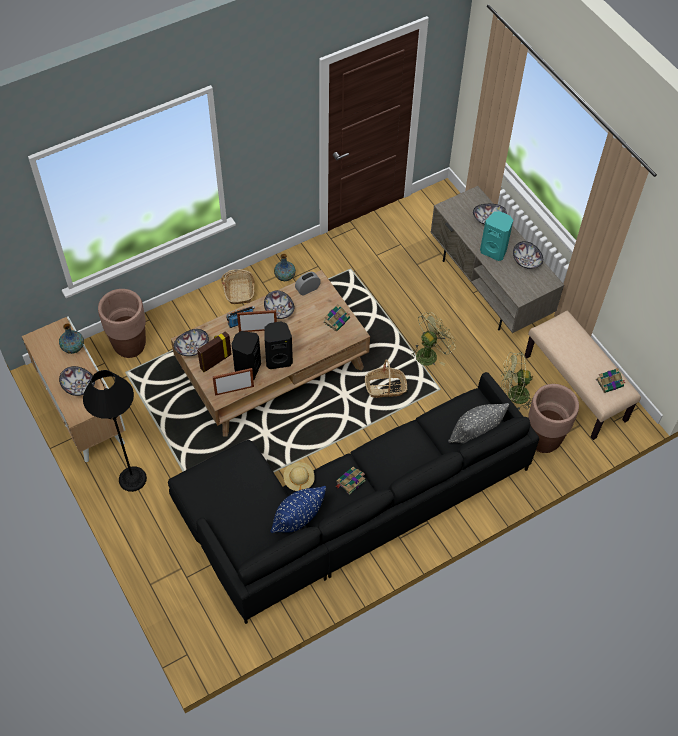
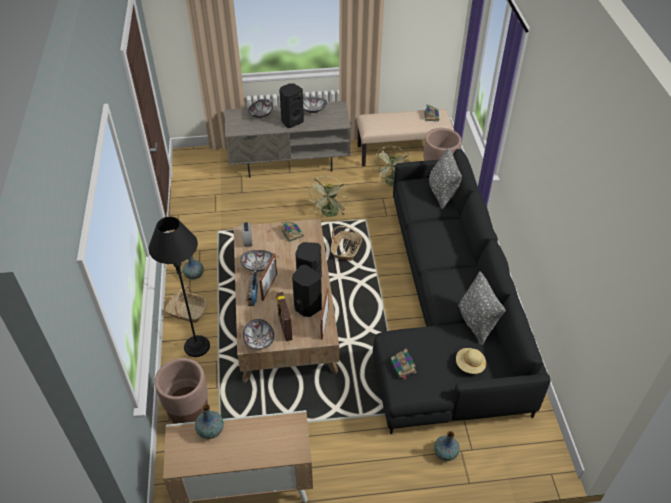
camera: 65 degrees left, 10 degrees down
bowl [59,366,95,396] -> none
black floor lamp [83,370,147,492] -> black floor lamp moved to [149,217,210,357]
blue pillow [270,486,326,533] -> grey pillow [458,271,506,345]
beige hat [283,462,315,491] -> beige hat moved to [456,348,486,374]
book [336,467,366,495] -> book moved to [390,348,417,379]
green fan [411,312,456,366] -> green fan turned 150 degrees counterclockwise [308,176,349,217]
turquoise speaker [480,211,513,261] -> black speaker [279,84,304,128]
none -> vase [434,431,460,461]

